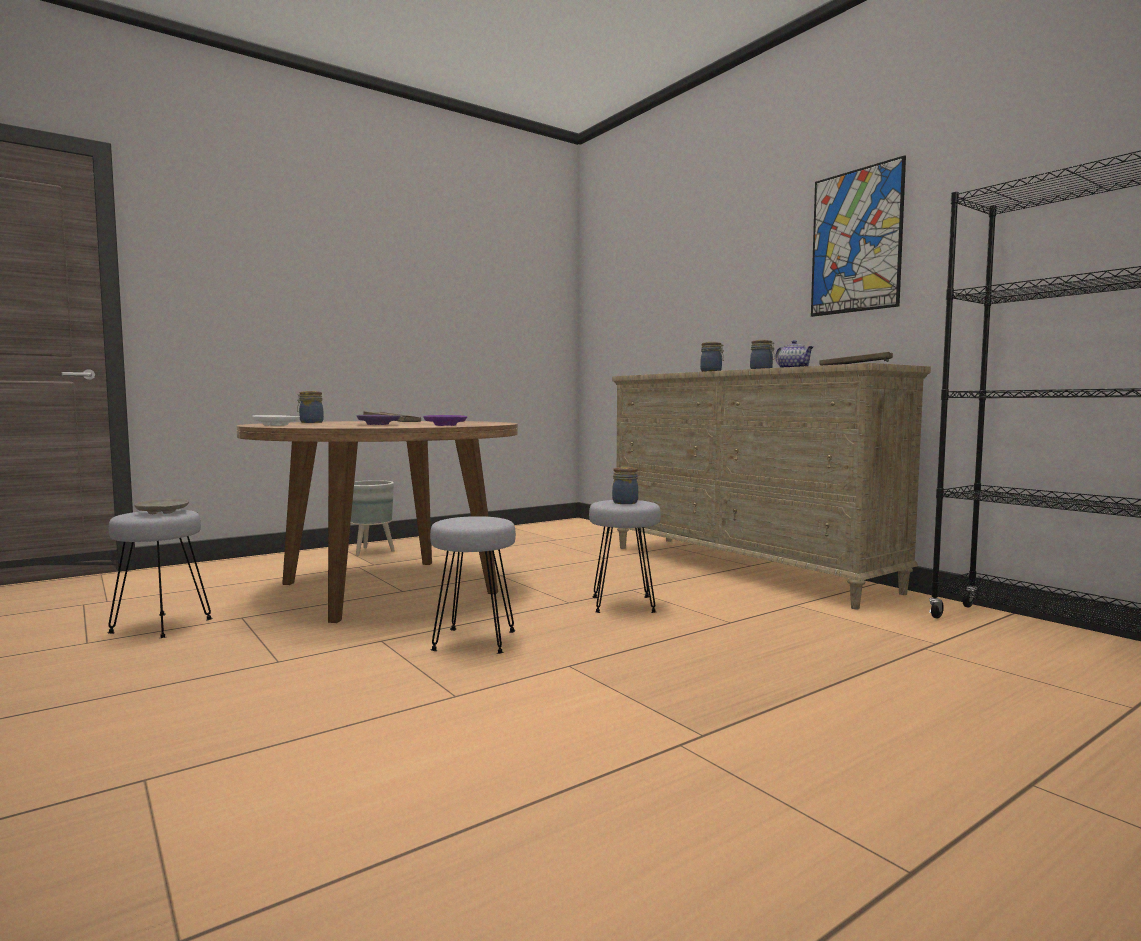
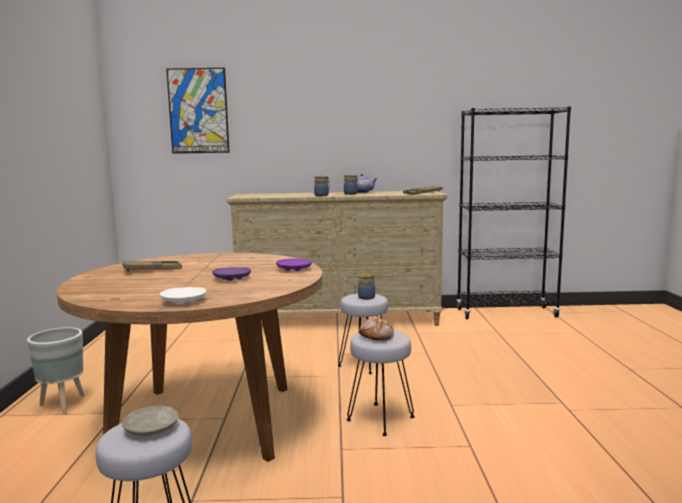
camera: 55 degrees left, 5 degrees up
jar [297,391,324,423] -> none
picture [811,155,906,317] -> picture moved to [166,68,229,154]
none -> bread [359,317,394,340]

